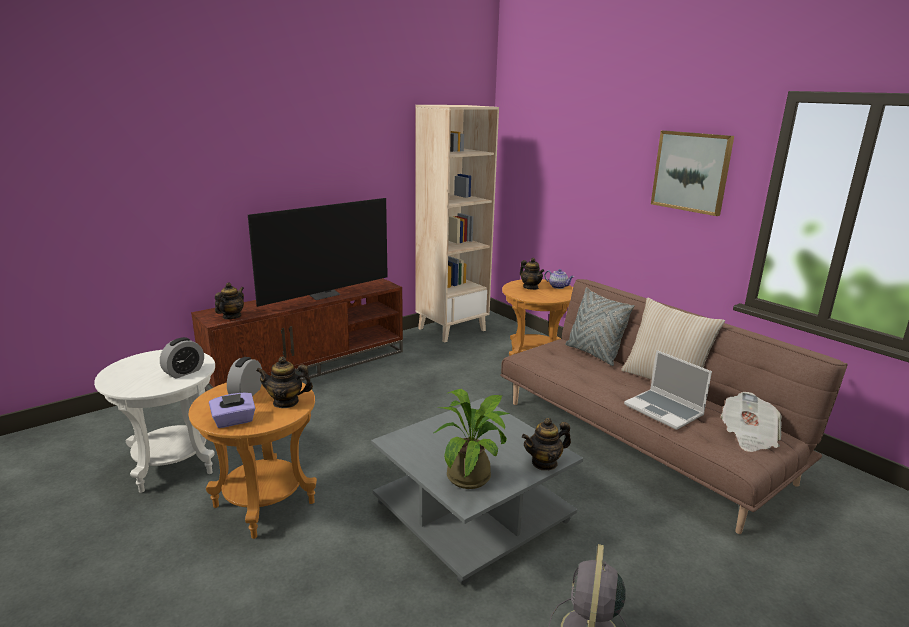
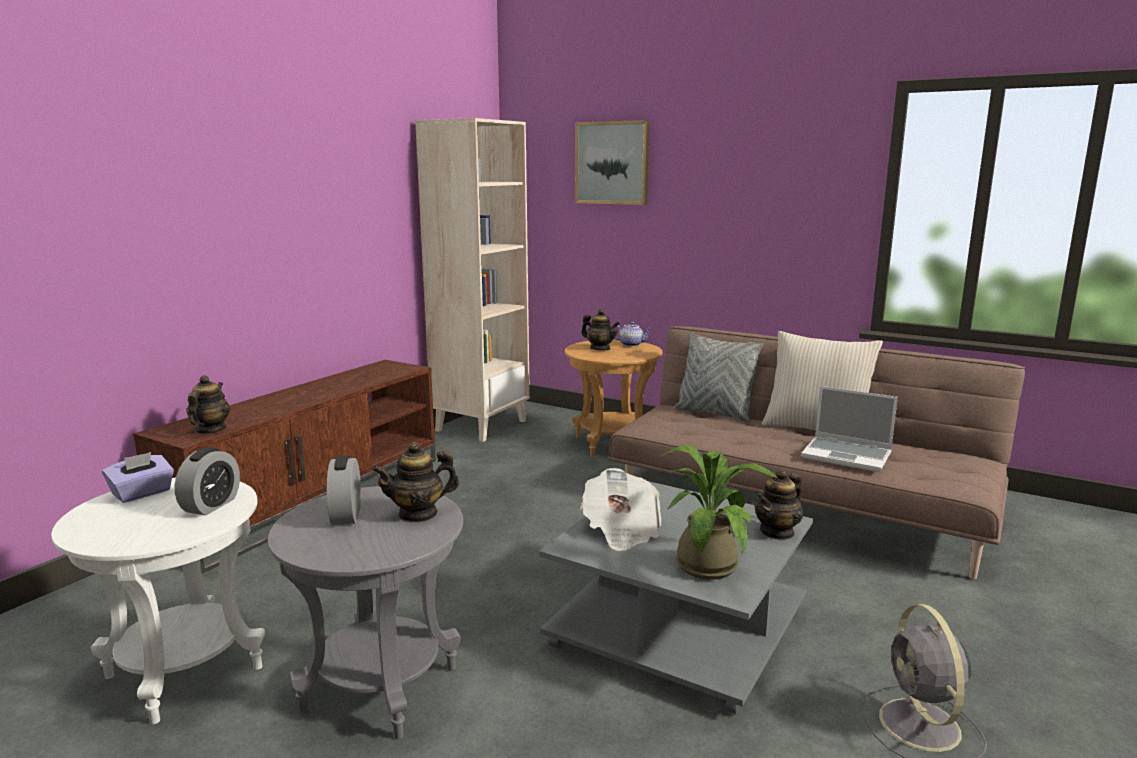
camera: 20 degrees left, 5 degrees down
brown side table [188,383,317,539] -> grey side table [268,486,463,739]
purple tissue box [209,393,256,428] -> purple tissue box moved to [102,452,174,503]
television [248,198,388,307] -> none
picture [651,130,734,216] -> picture moved to [575,120,649,205]
newspaper [721,392,782,452] -> newspaper moved to [581,468,661,551]

